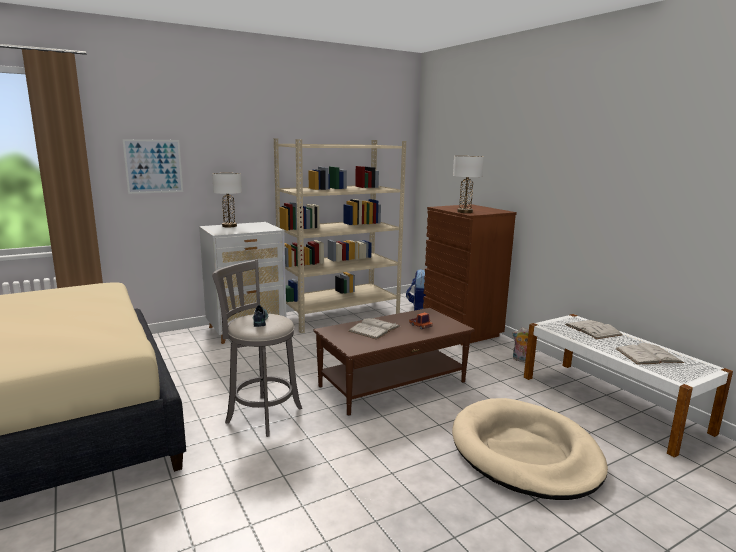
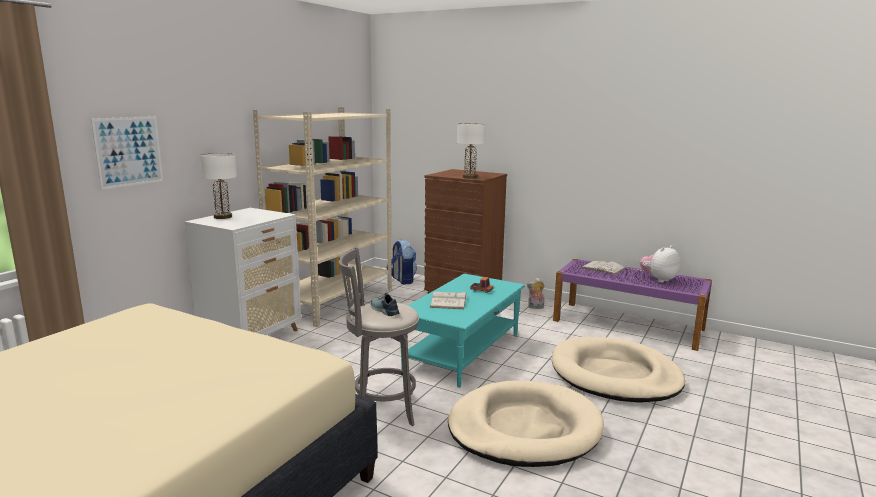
camera: 30 degrees left, 0 degrees up
brown coffee table [313,308,475,416] -> turquoise coffee table [400,273,525,388]
white bench [524,314,733,458] -> purple bench [553,259,712,351]
white book [615,343,684,364] -> plush toy [640,245,680,283]
none -> beige dog bed [448,381,604,467]

